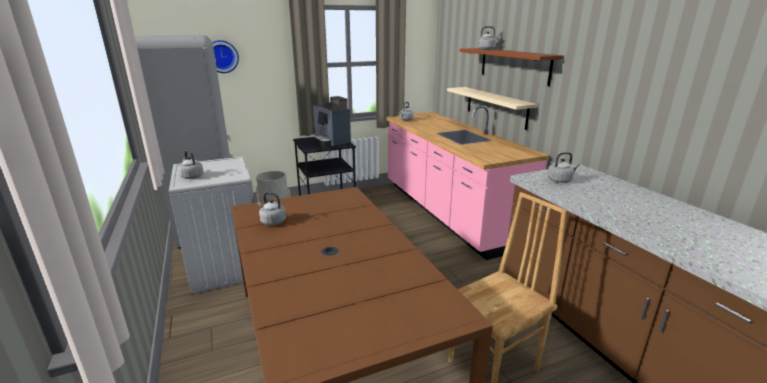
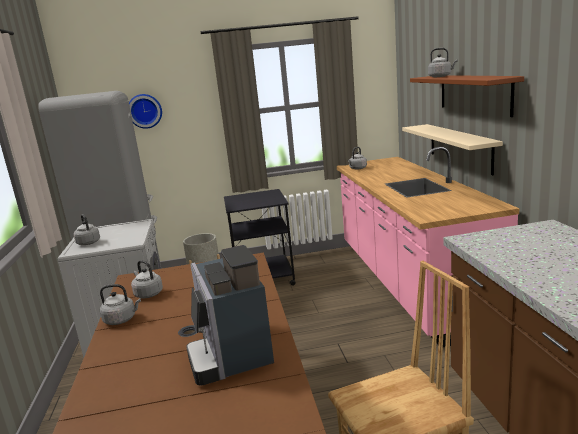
camera: 15 degrees right, 5 degrees down
coffee machine [313,96,351,148] -> coffee machine moved to [186,245,274,386]
grey kettle [547,152,580,183] -> grey kettle moved to [100,284,141,325]

